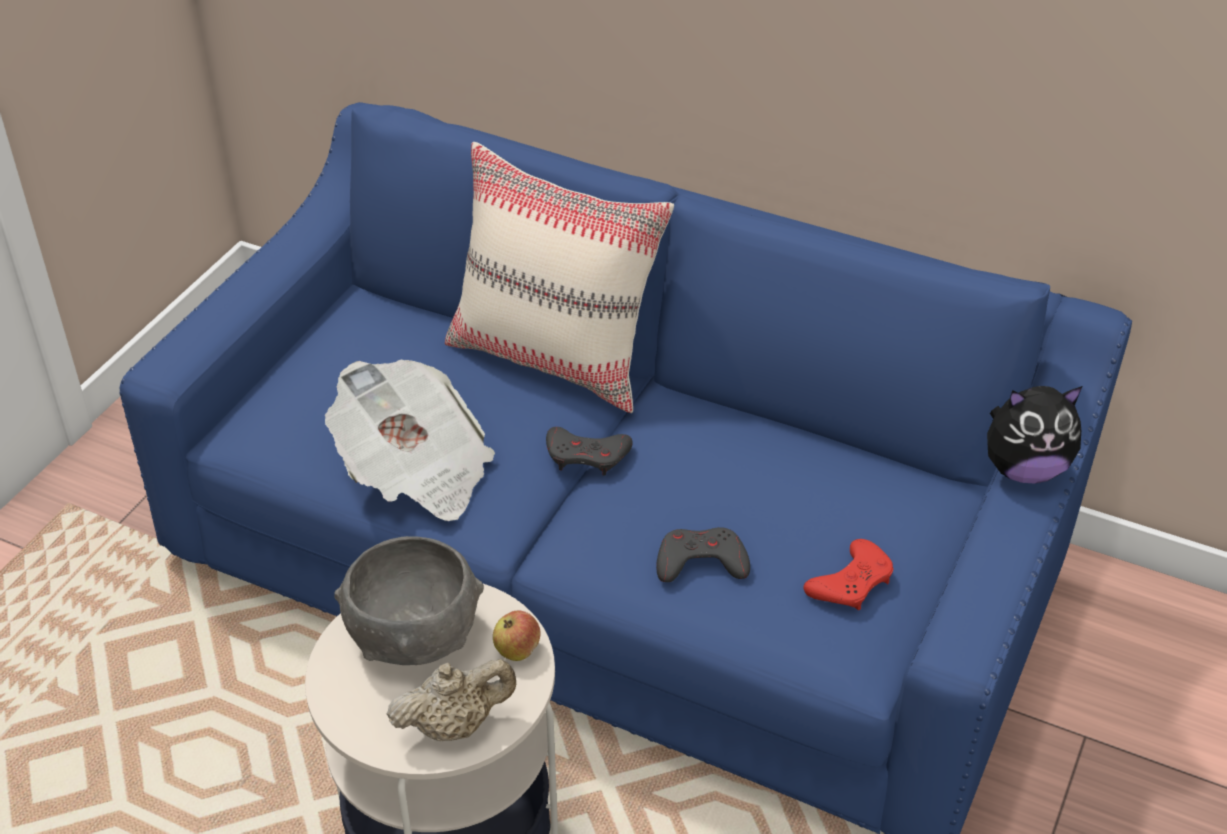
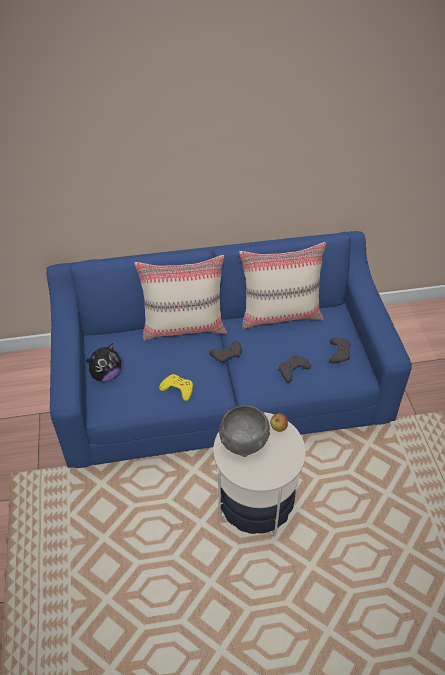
camera: 35 degrees left, 5 degrees up
newspaper [325,360,495,521] -> yellow game controller [159,374,193,401]
beige teapot [387,659,516,741] -> none
red game controller [803,539,894,610] -> grey game controller [329,337,351,364]
plush toy [987,386,1082,484] -> plush toy moved to [86,343,121,382]
none -> beige pillow [239,242,326,329]

